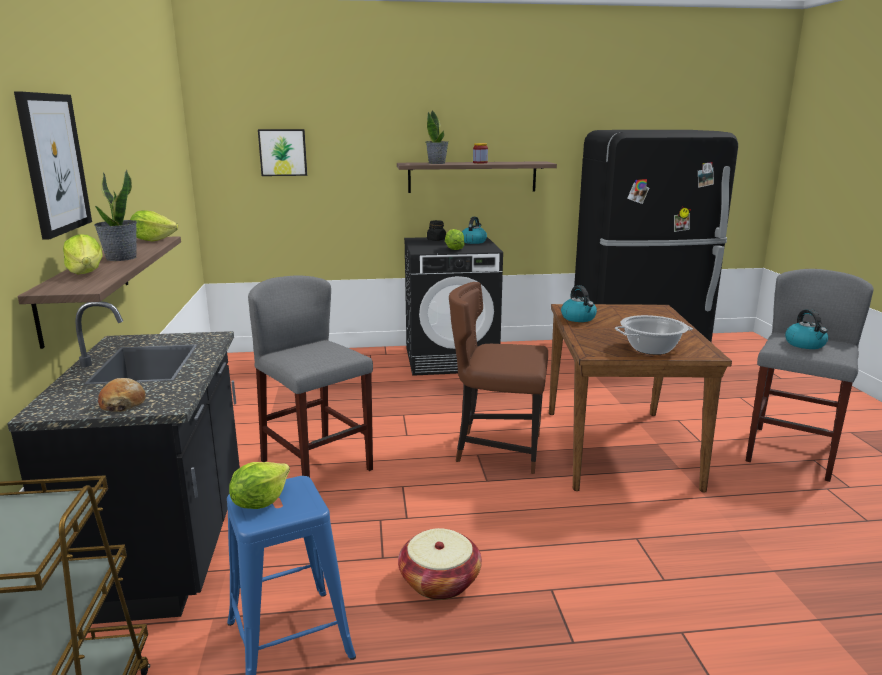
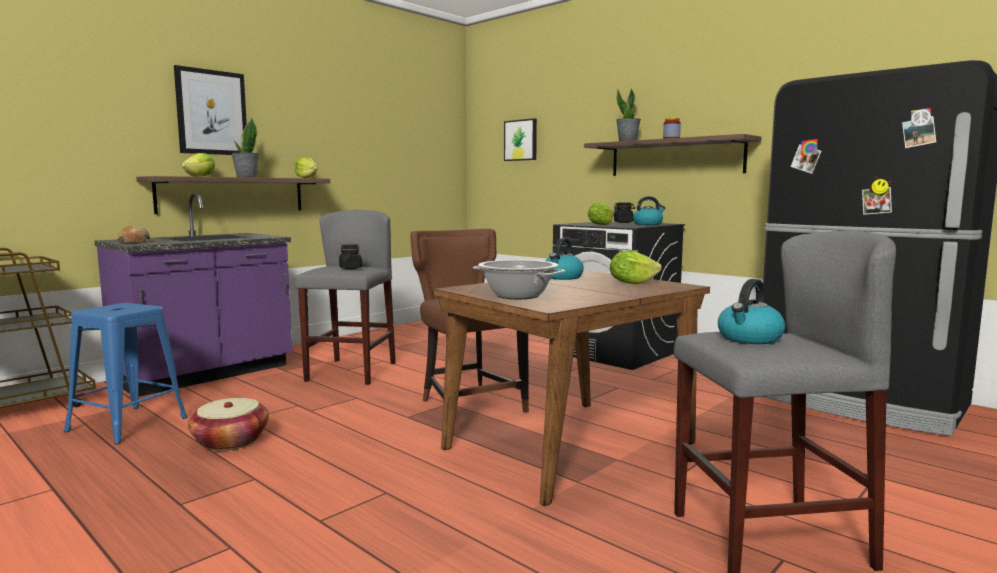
camera: 50 degrees right, 10 degrees down
black counter [7,301,240,624] -> purple counter [95,194,292,397]
lettuce [229,462,290,509] -> lettuce moved to [610,250,662,284]
none -> black jar [339,244,362,269]

